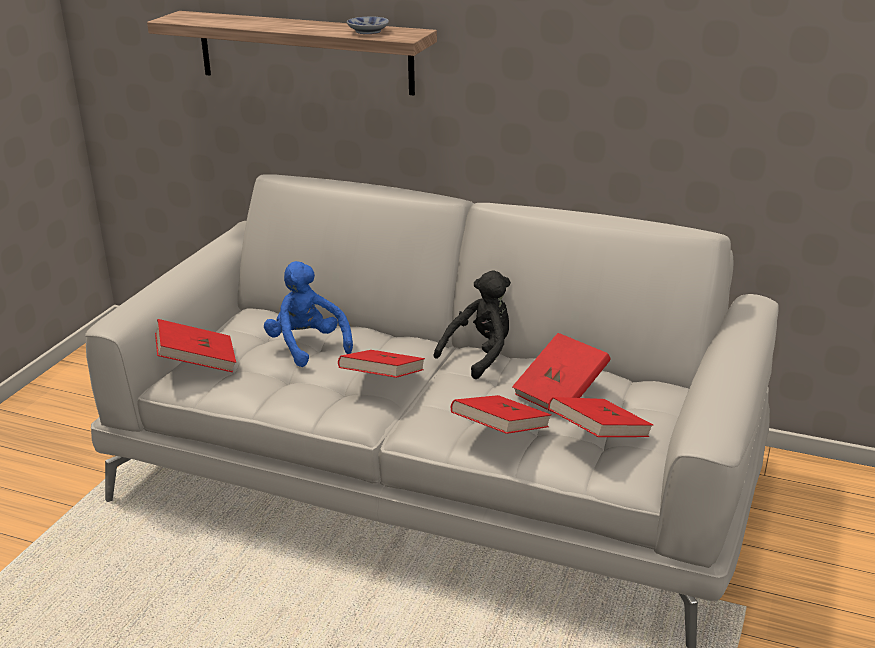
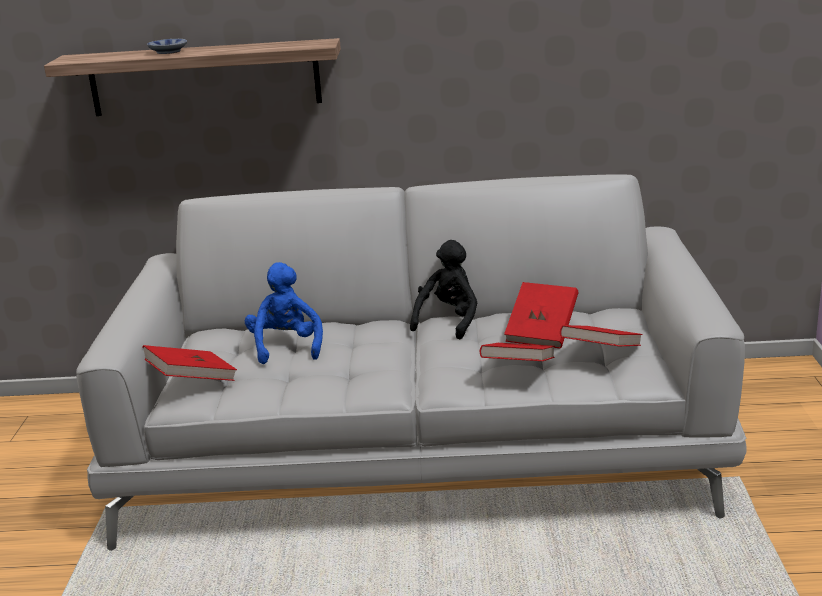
camera: 20 degrees left, 5 degrees down
blue plush toy [264,261,353,367] -> blue plush toy turned 45 degrees clockwise [245,262,323,364]
red book [338,350,425,378] -> none
bowl [347,16,389,34] -> bowl moved to [147,39,187,54]

